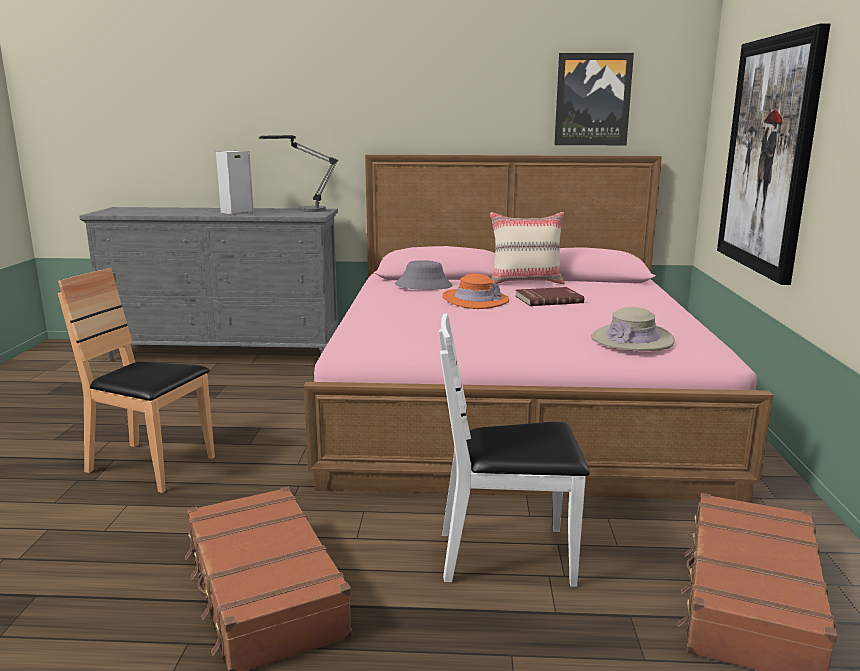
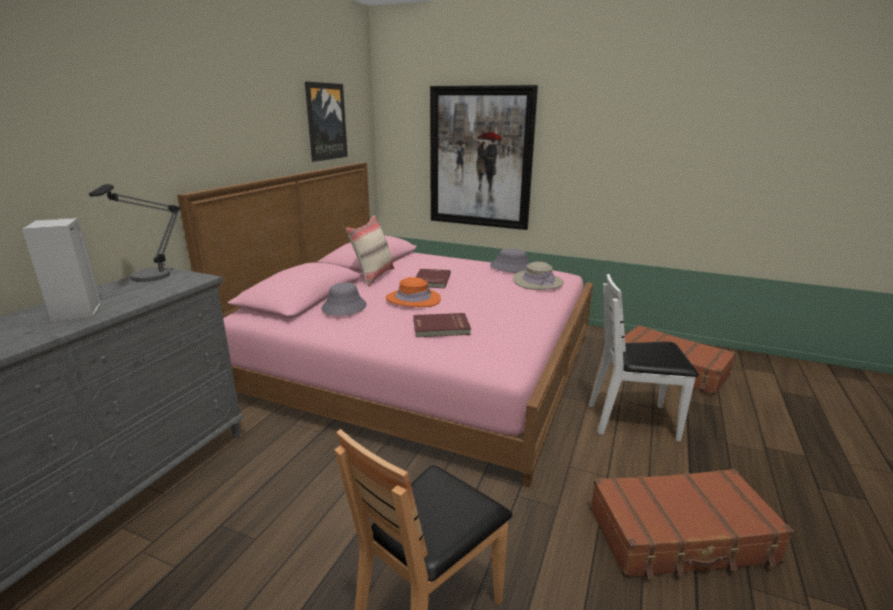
camera: 70 degrees left, 5 degrees up
white chair [439,313,590,587] -> white chair turned 75 degrees clockwise [589,274,699,441]
none -> red book [413,313,471,337]
none -> grey hat [490,249,529,273]

